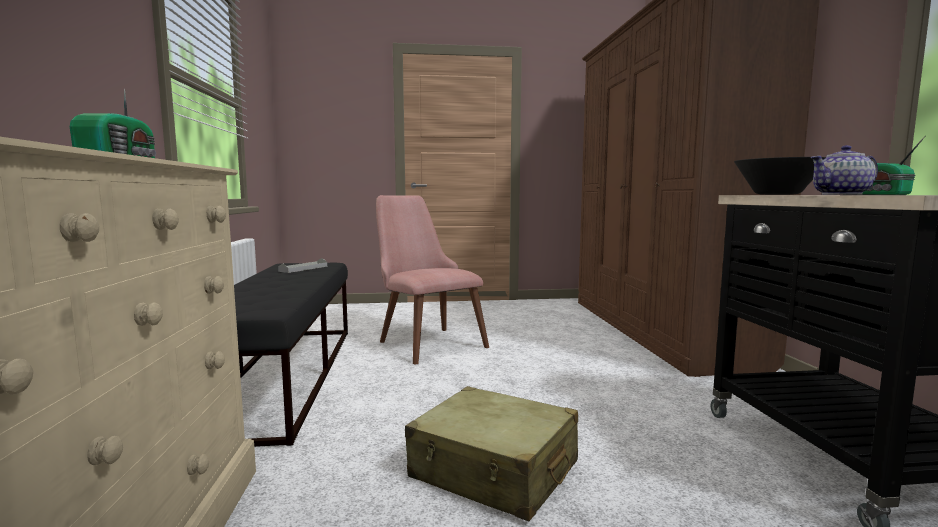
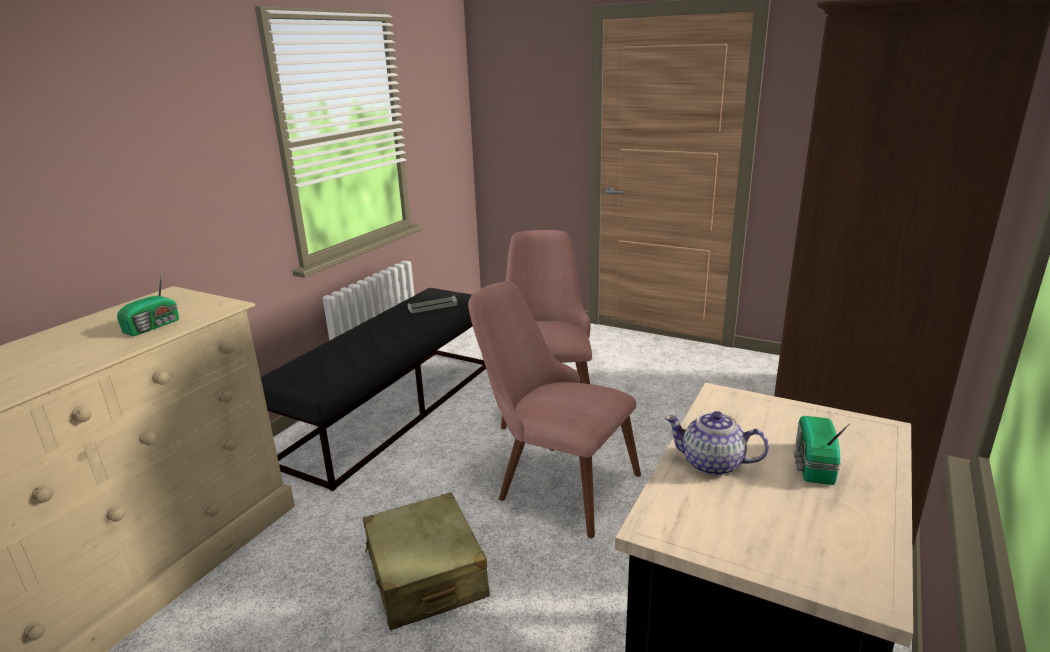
camera: 35 degrees right, 15 degrees up
black bowl [734,157,826,195] -> none
none -> pink chair [468,281,641,538]

